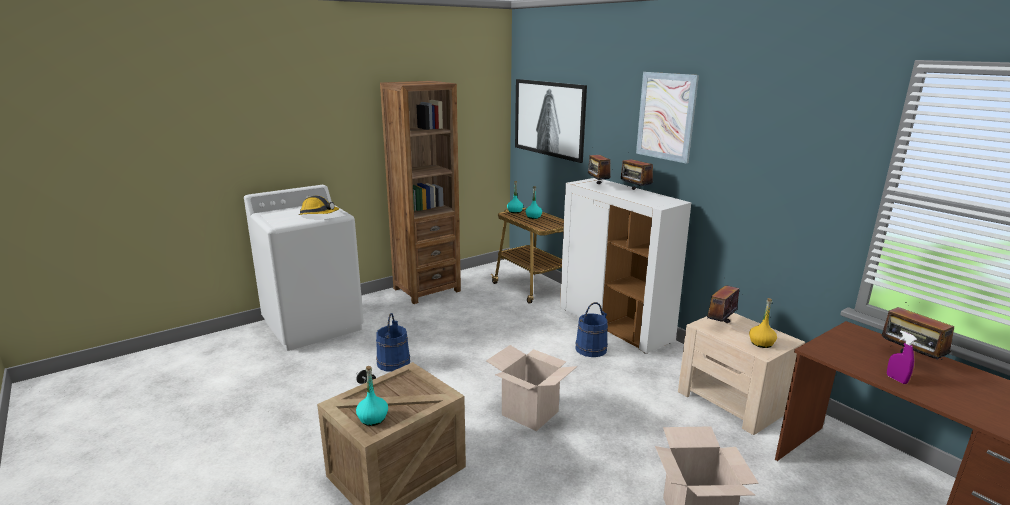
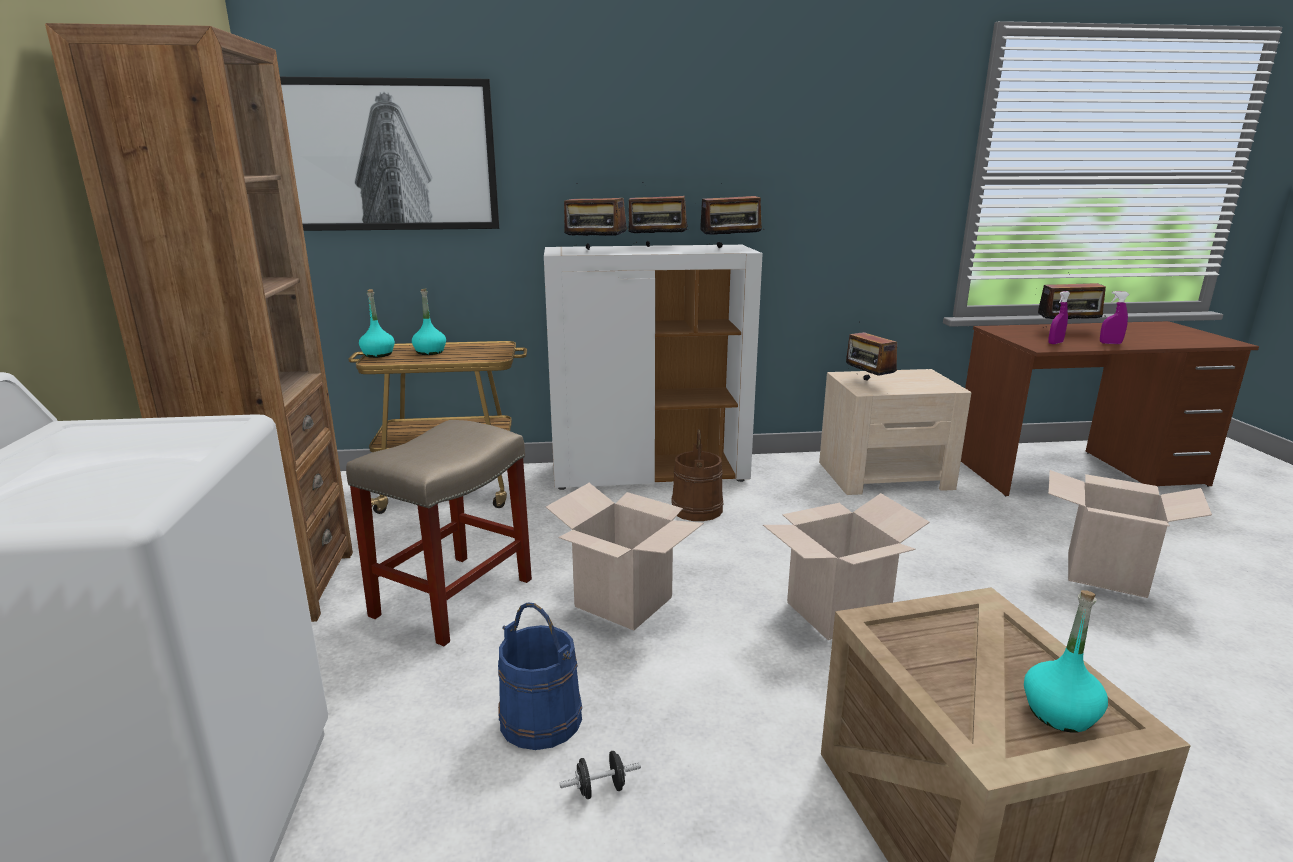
camera: 60 degrees left, 0 degrees up
hard hat [299,196,339,215] -> none
blue bucket [575,302,608,357] -> brown bucket [671,429,724,521]
picture [636,72,699,164] -> none
yellow bottle [749,298,777,348] -> none
none -> beige stool [346,420,532,646]
none -> cardboard box [546,483,704,630]
none -> radio [695,183,764,248]
none -> purple spray bottle [1048,291,1070,344]

